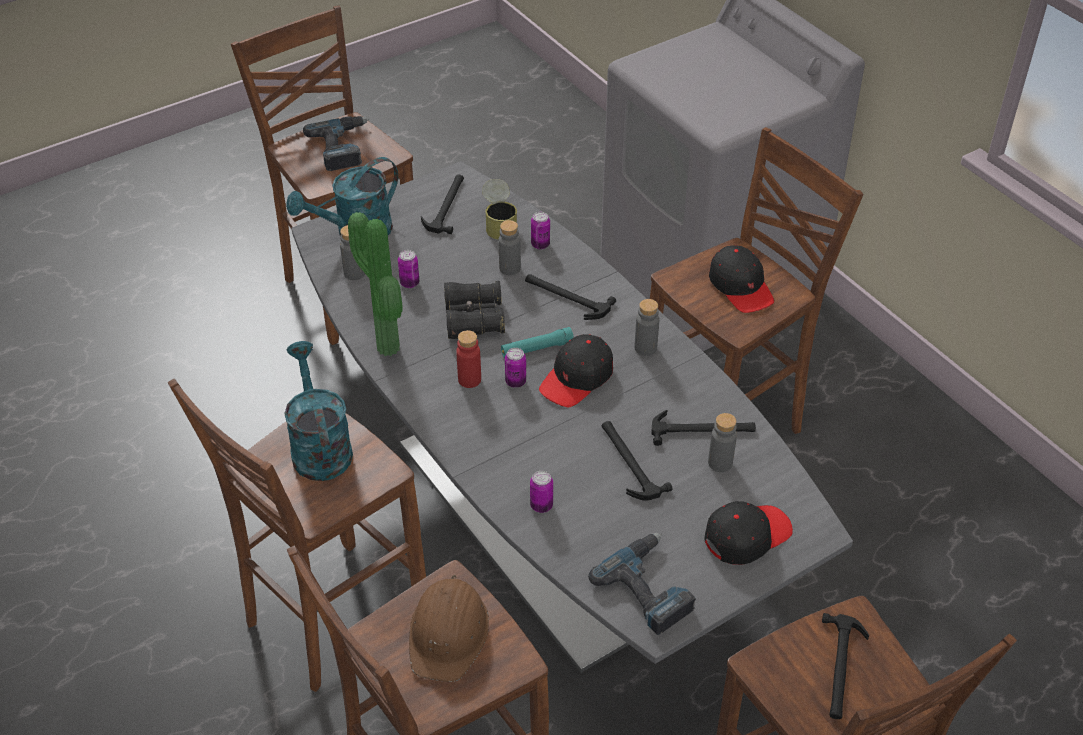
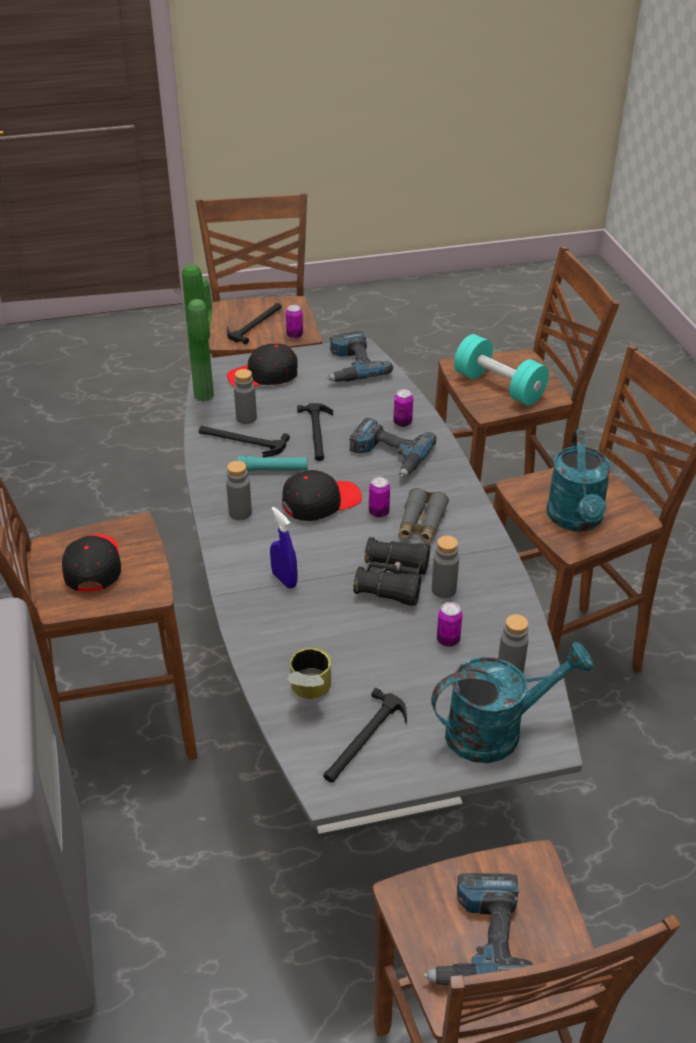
camera: 160 degrees left, 5 degrees down
potted plant [348,212,403,356] -> potted plant moved to [182,264,214,402]
brown hard hat [409,575,489,682] -> turquoise dumbbell [454,334,549,406]
red bottle [456,330,481,388] -> grey binoculars [398,488,449,544]
grey bottle [499,220,521,275] -> grey bottle moved to [432,535,459,598]
turquoise flashlight [501,327,574,358] -> turquoise flashlight moved to [237,456,308,472]
hammer [525,274,616,320] -> blue spray bottle [270,507,297,589]
can [531,212,550,249] -> can moved to [286,305,303,339]
none -> power drill [349,418,437,478]

